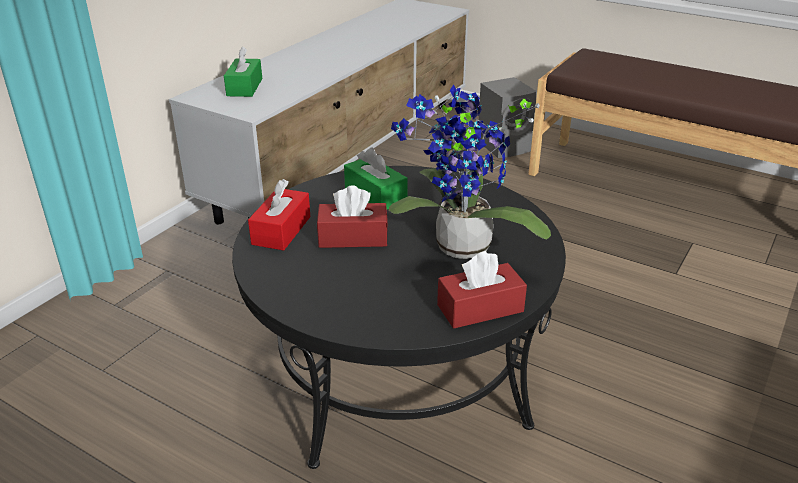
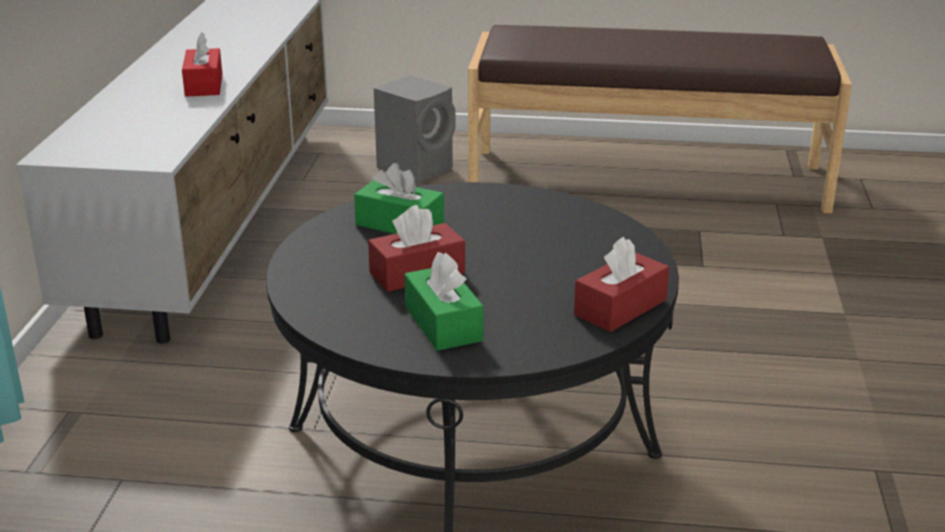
camera: 25 degrees left, 5 degrees down
green tissue box [224,46,262,97] -> green tissue box moved to [405,252,484,351]
red tissue box [248,179,310,251] -> red tissue box moved to [182,32,222,97]
potted plant [389,85,551,259] -> none

